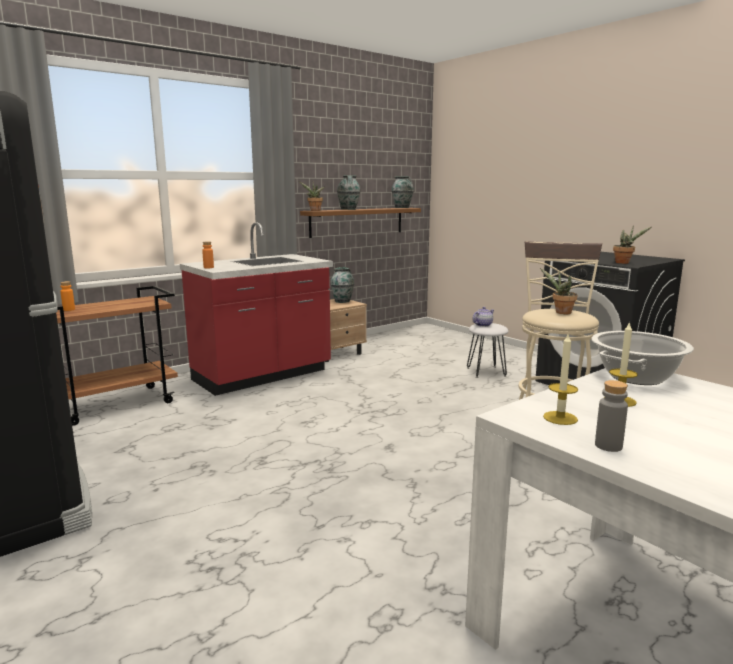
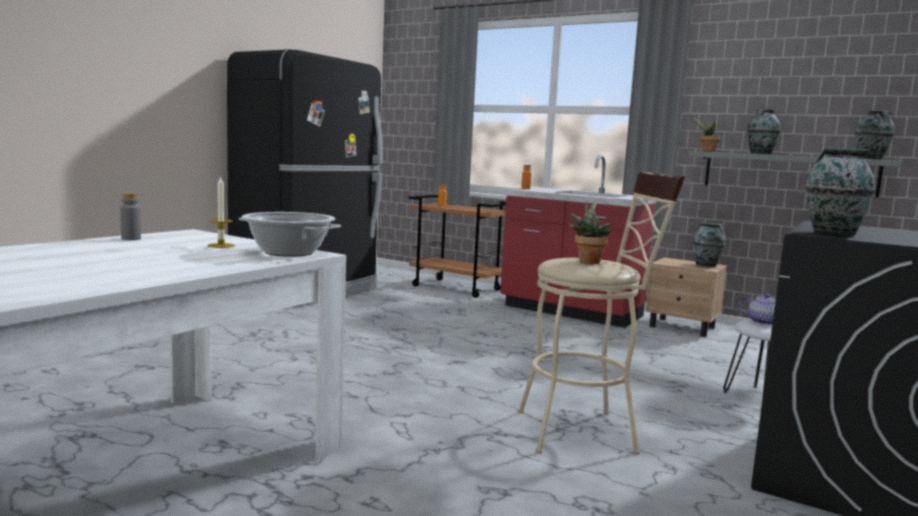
camera: 70 degrees right, 5 degrees down
brown shelf [300,208,421,238] -> grey shelf [689,151,902,197]
candle [543,332,578,425] -> none
potted plant [613,225,651,264] -> vase [806,148,875,236]

